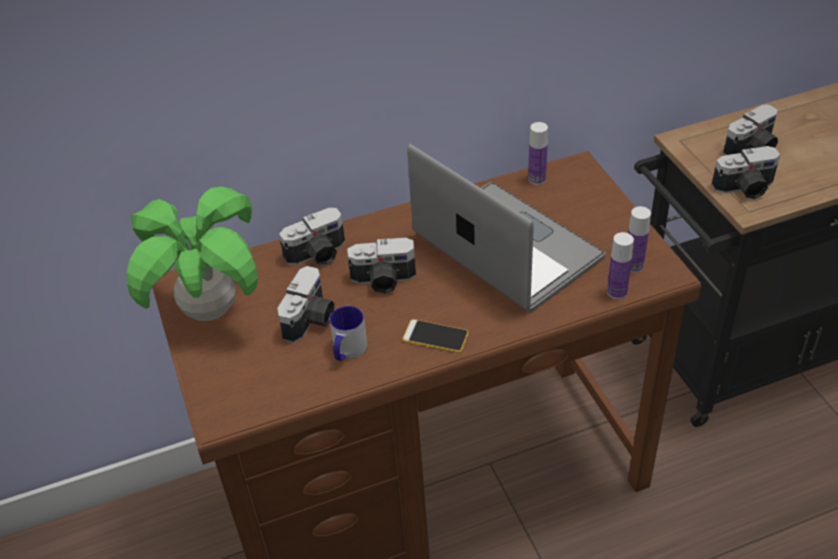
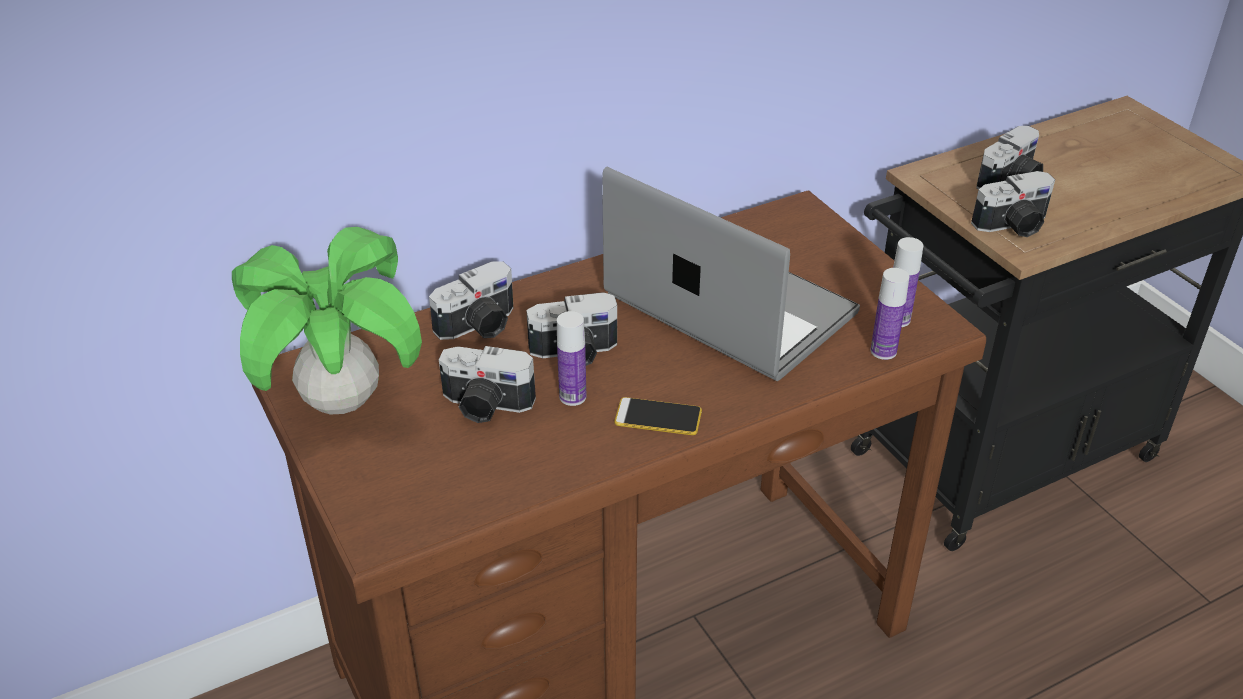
camera: 10 degrees left, 5 degrees down
camera [277,266,335,343] -> camera turned 90 degrees clockwise [439,346,536,423]
mug [330,306,367,361] -> none
bottle [528,122,548,185] -> bottle moved to [557,311,586,406]

